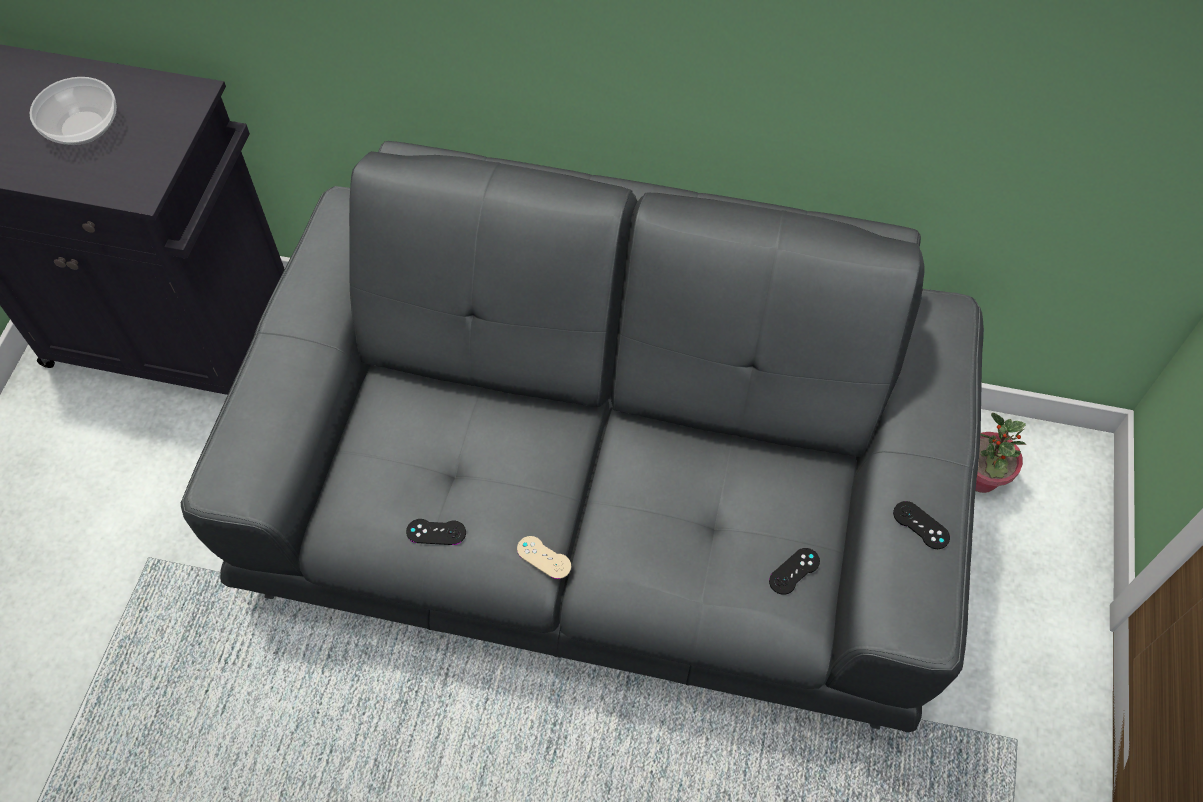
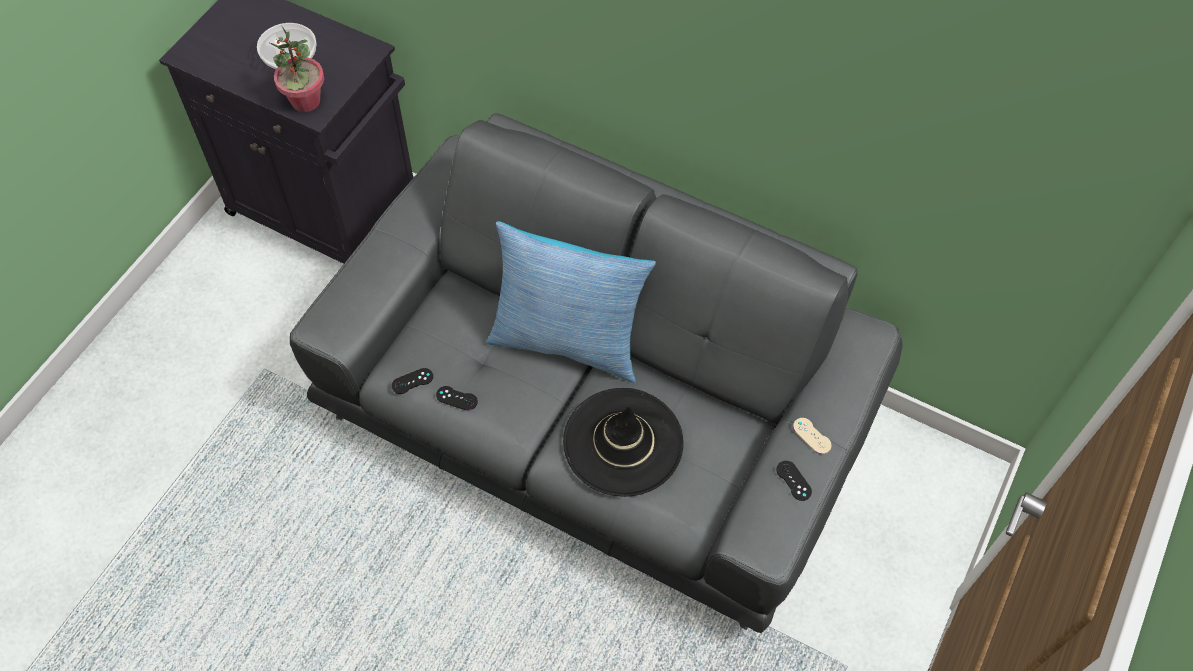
camera: 15 degrees right, 0 degrees up
beige game controller [517,536,571,579] -> beige game controller moved to [793,418,832,454]
black game controller [769,548,820,595] -> black game controller moved to [392,368,433,394]
potted plant [976,413,1026,493] -> potted plant moved to [270,25,324,112]
none -> pillow [486,221,656,383]
none -> black hat [563,388,684,497]

